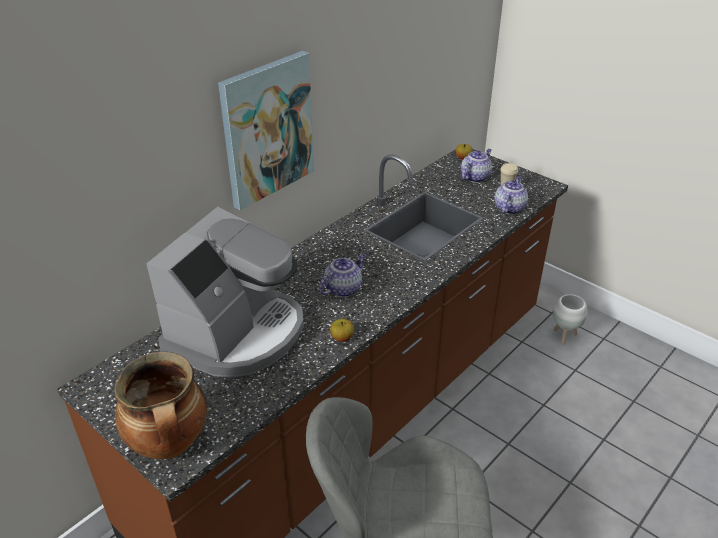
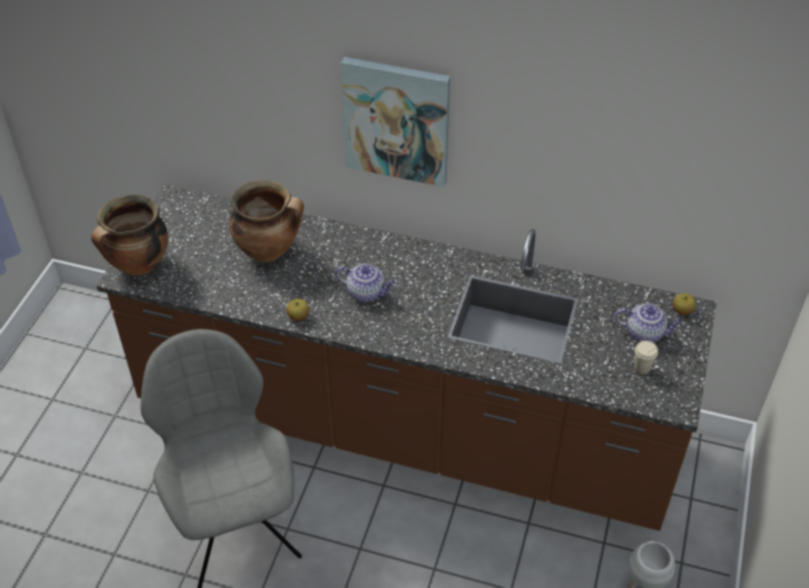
camera: 65 degrees right, 10 degrees up
coffee machine [146,207,304,377] -> cooking pot [229,180,304,262]
teapot [495,176,528,214] -> none

